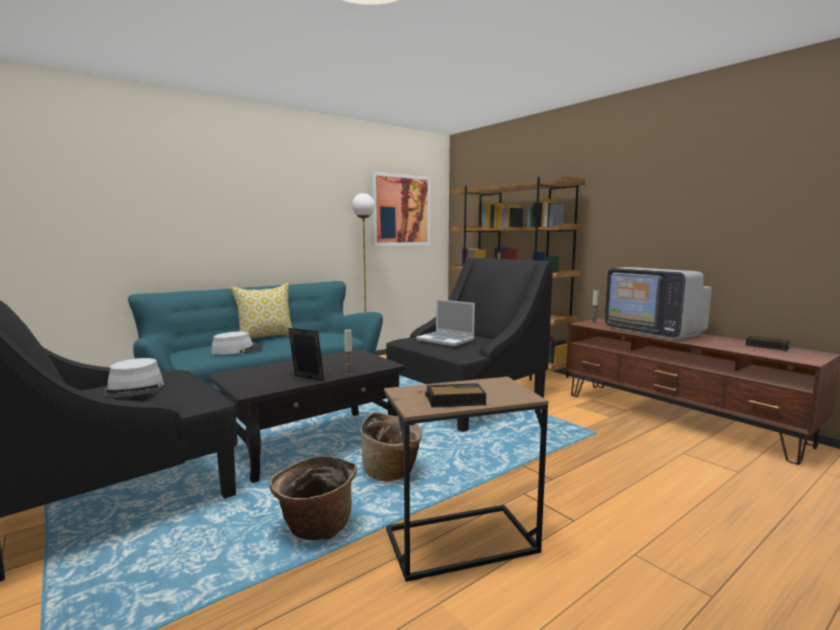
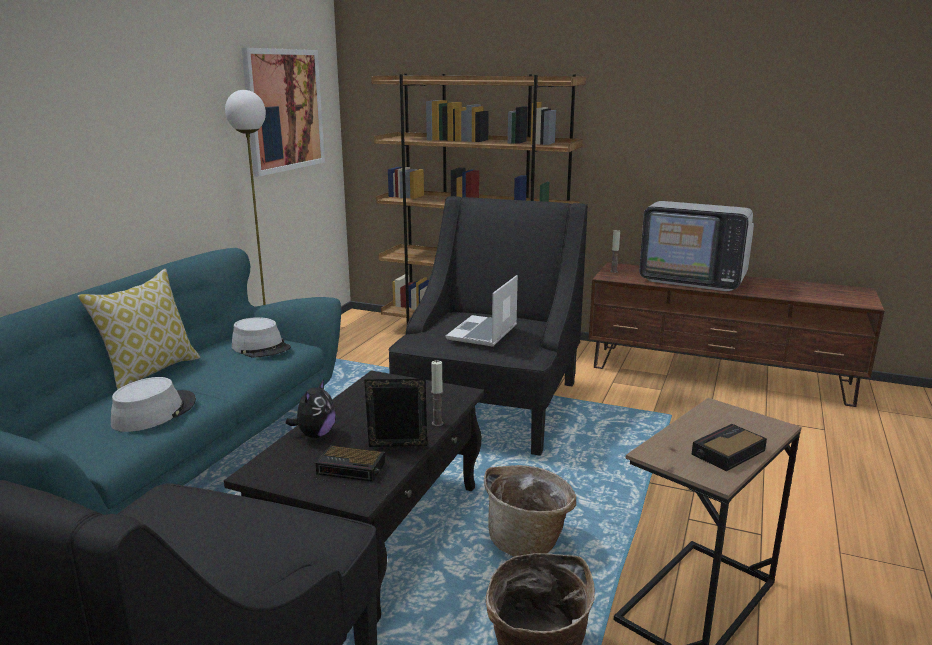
camera: 30 degrees left, 10 degrees up
grey hat [103,358,164,398] -> grey hat moved to [232,317,291,358]
laptop [416,299,475,346] -> laptop turned 105 degrees clockwise [446,275,518,347]
alarm clock [746,336,790,351] -> alarm clock moved to [316,445,385,482]
none -> plush toy [286,379,336,438]

